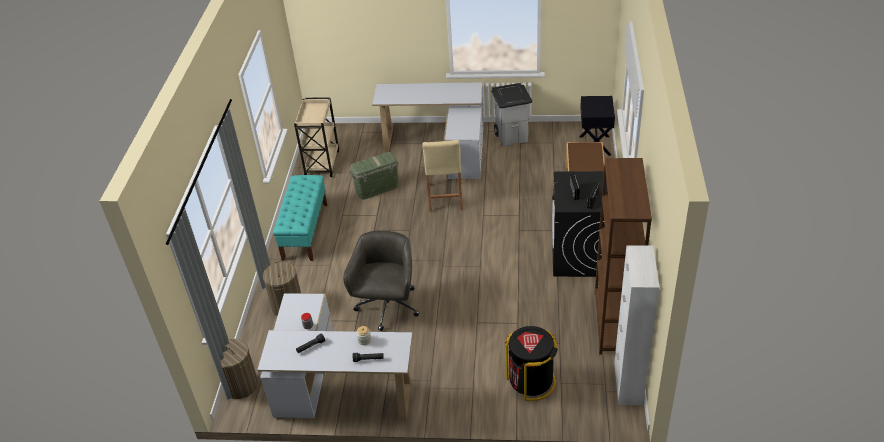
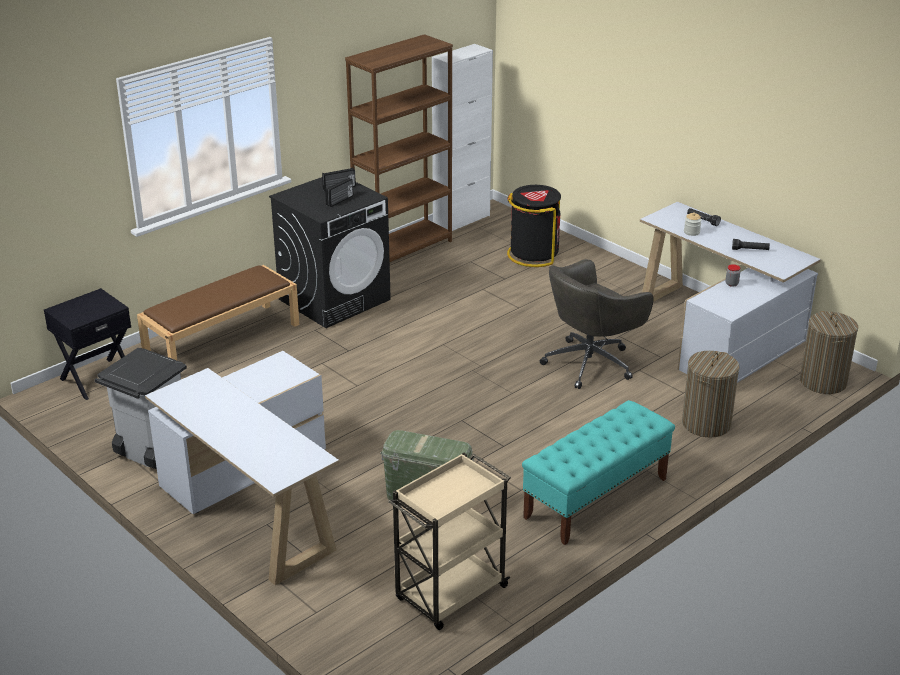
camera: 140 degrees left, 10 degrees down
beige stool [422,140,463,212] -> none

